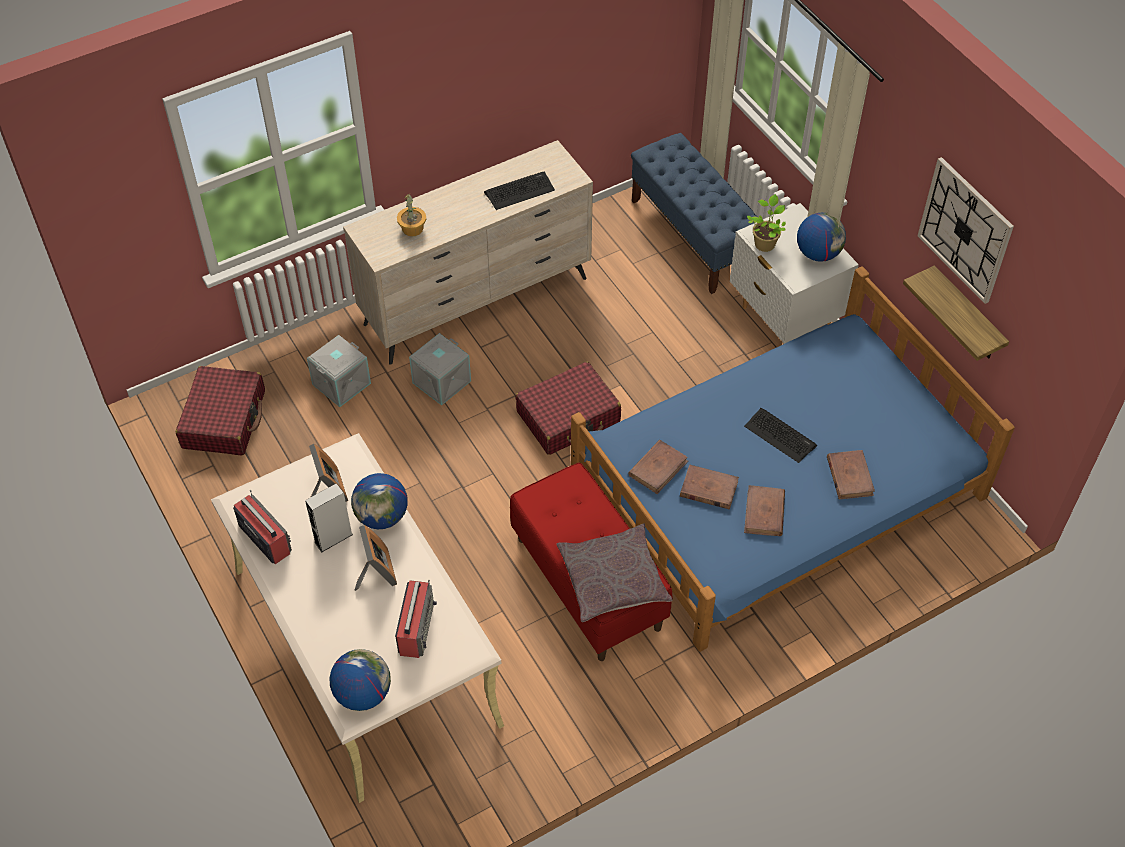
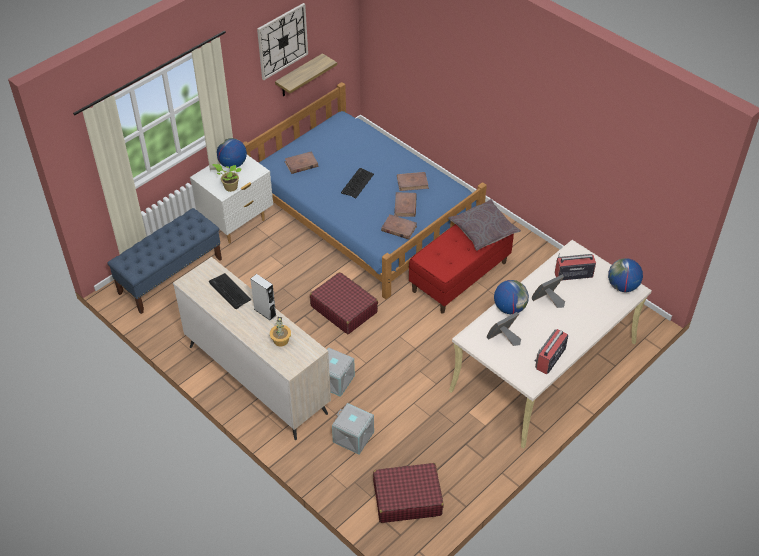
camera: 105 degrees left, 5 degrees down
grey speaker [305,483,353,552] -> grey speaker moved to [250,274,276,321]
brown book [827,450,875,500] -> brown book moved to [284,151,318,174]

